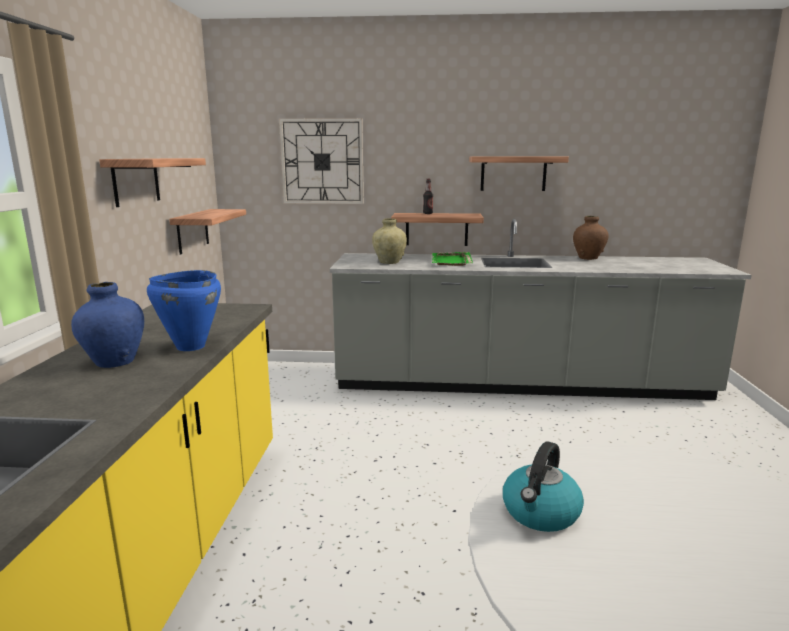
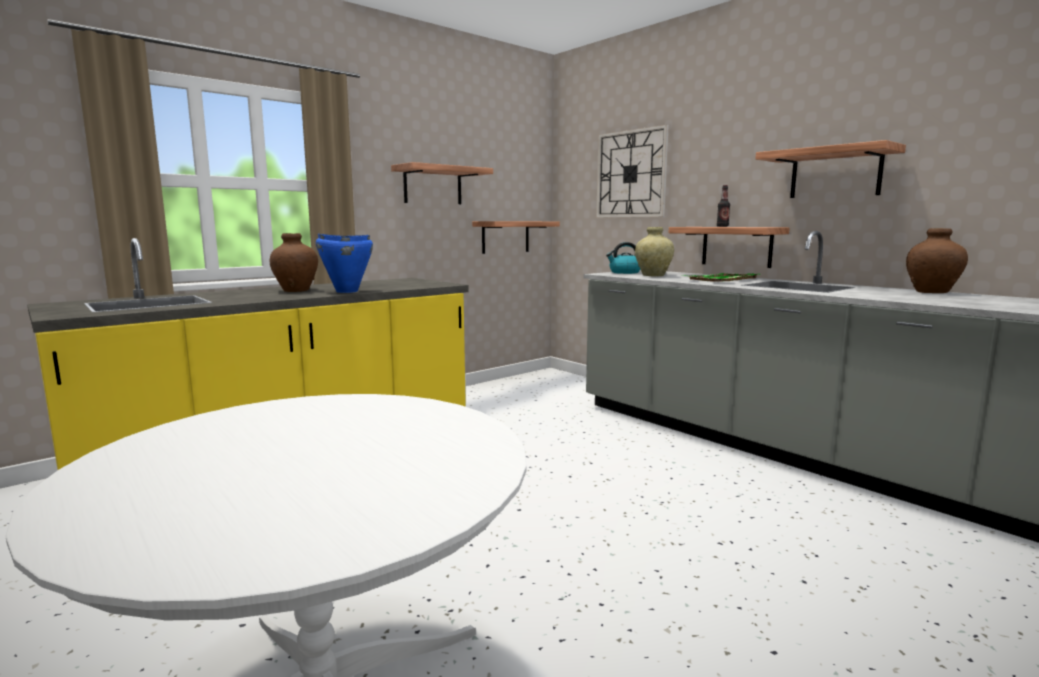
camera: 45 degrees right, 5 degrees down
blue vase [71,282,144,368] -> brown vase [270,233,318,292]
kettle [503,442,584,532] -> kettle moved to [606,242,640,274]

